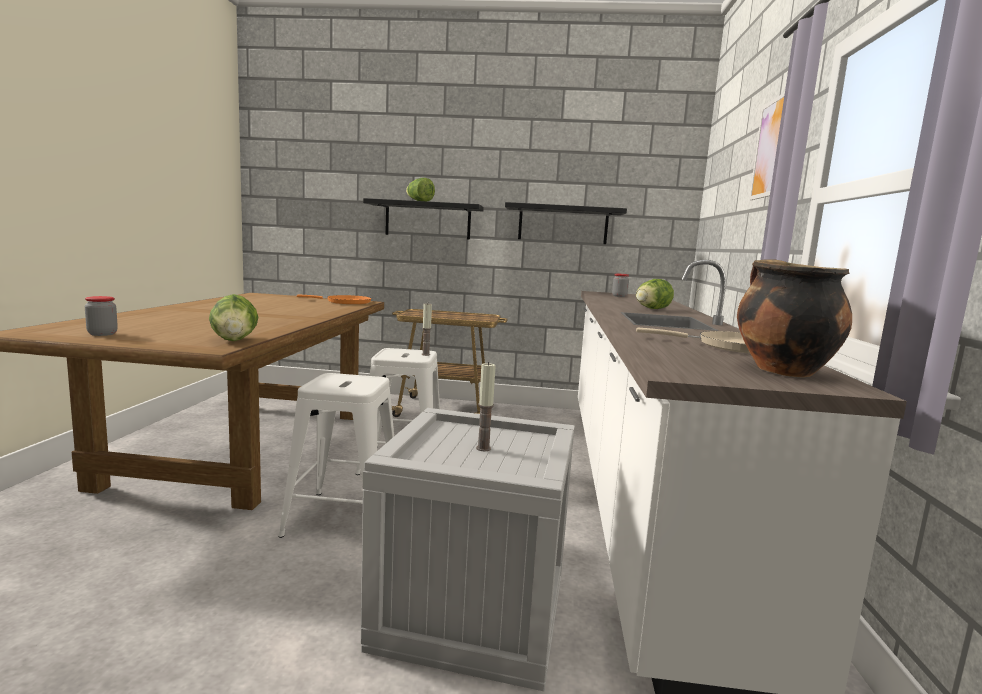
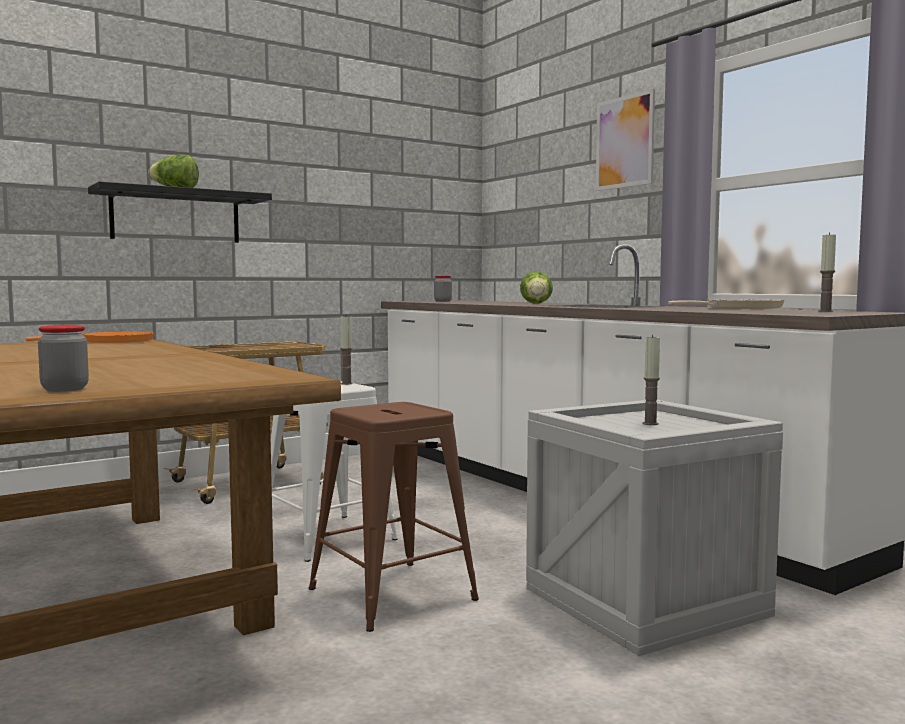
camera: 40 degrees left, 5 degrees down
lettuce [209,294,259,341] -> none
white stool [278,373,394,538] -> brown stool [309,402,479,632]
black shelf [505,202,627,244] -> none
cooking pot [737,259,852,377] -> candle [819,233,836,312]

